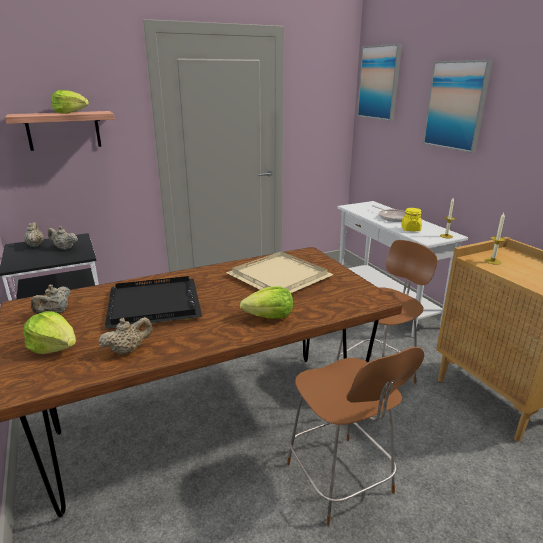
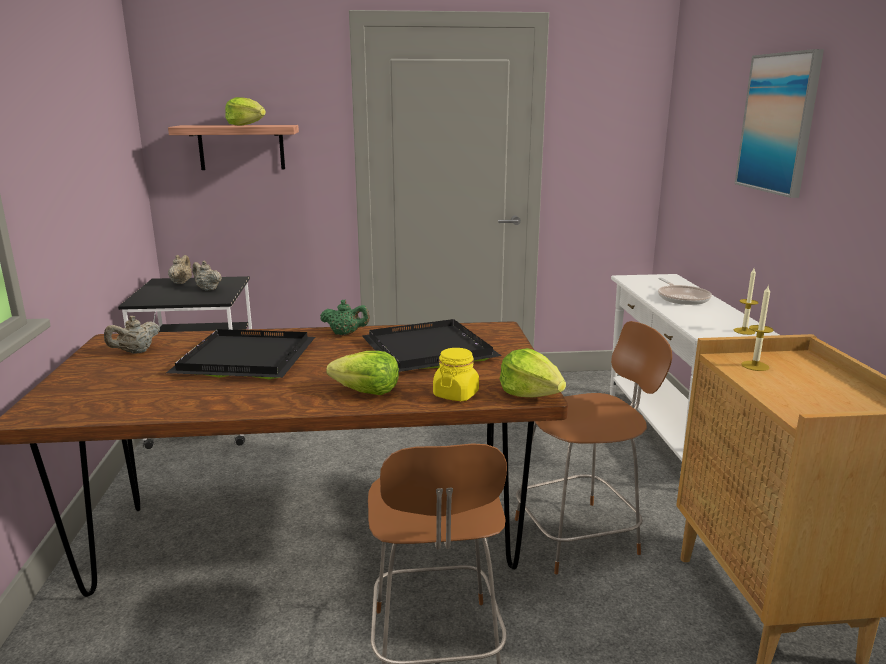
camera: 20 degrees right, 5 degrees down
lettuce [23,311,76,354] -> lettuce moved to [500,348,566,397]
beige teapot [98,317,153,355] -> none
beige tray [226,251,334,293] -> black tray [362,319,502,372]
picture [357,44,402,121] -> none
yellow jar [401,208,422,231] -> yellow jar moved to [433,348,479,401]
none -> green teapot [320,300,370,335]

